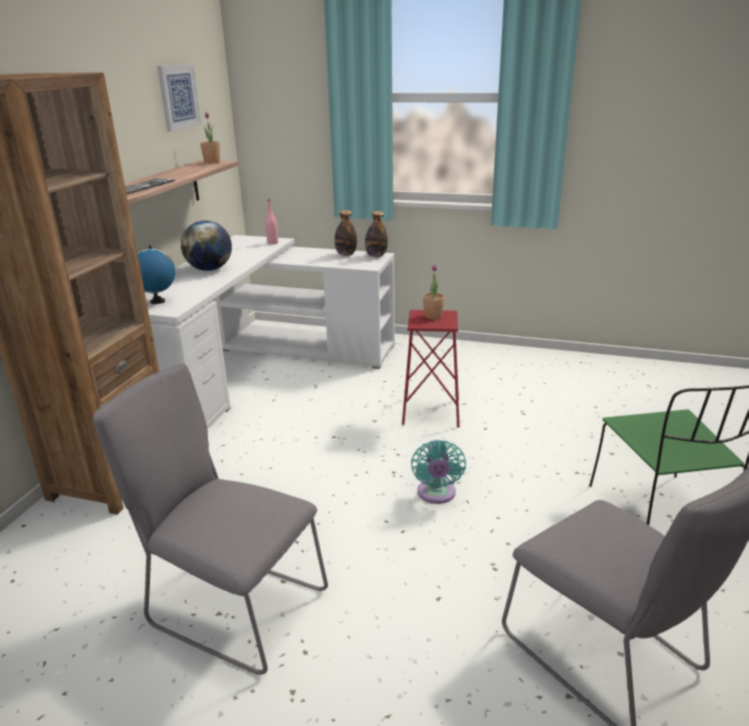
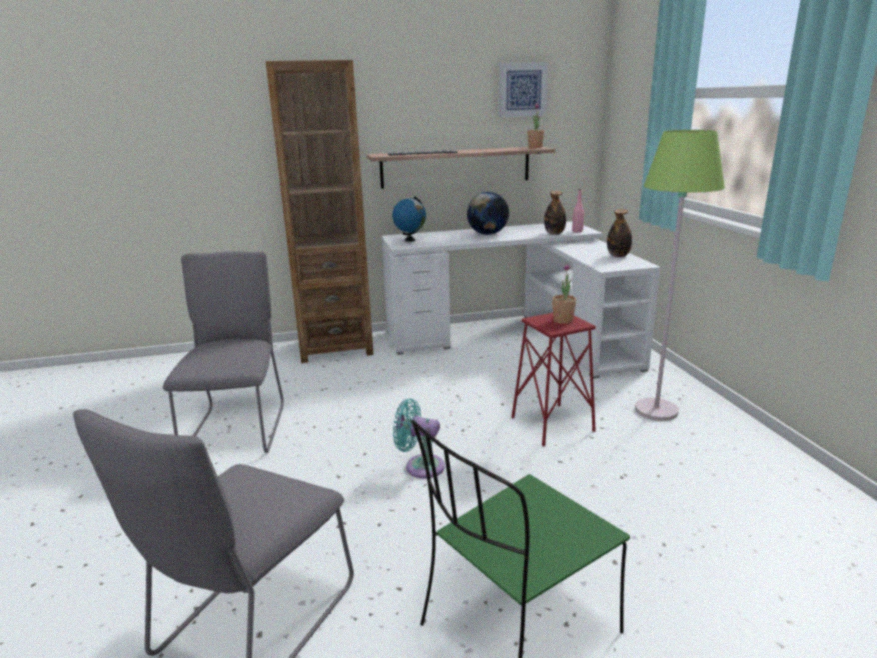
camera: 60 degrees right, 5 degrees down
bottle [365,211,388,257] -> bottle moved to [544,191,566,235]
turquoise fan [411,440,466,504] -> turquoise fan turned 45 degrees clockwise [393,399,445,478]
none -> green floor lamp [635,130,725,421]

